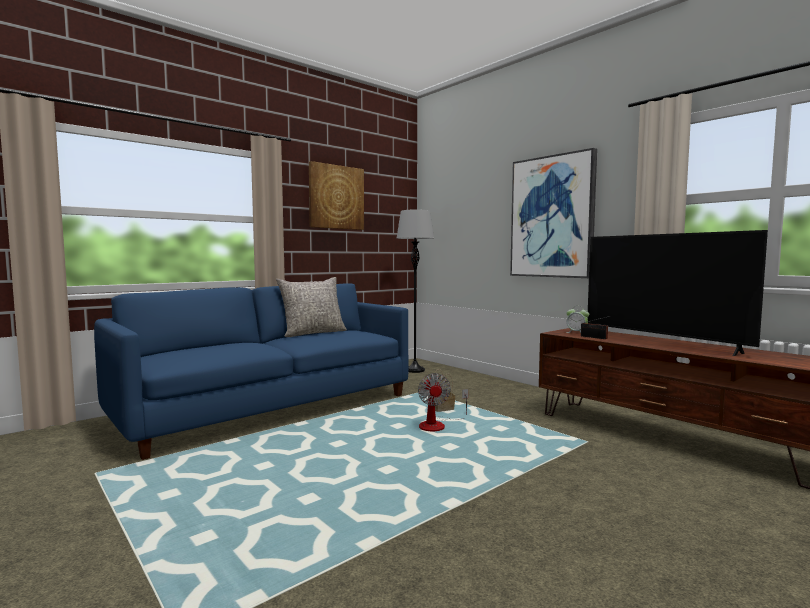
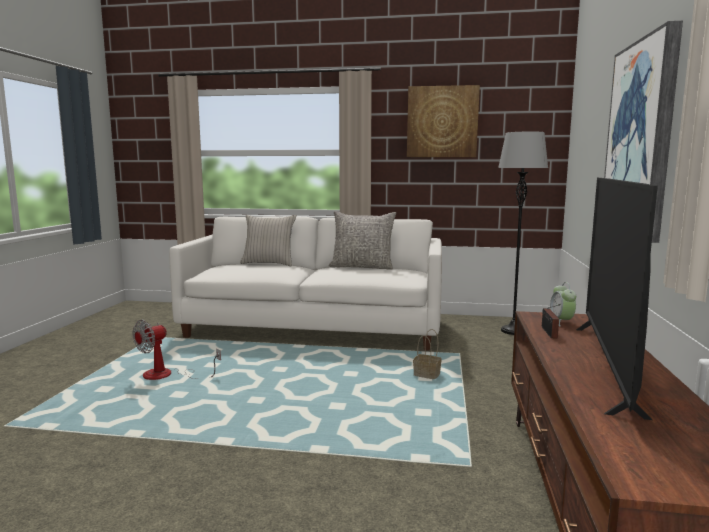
camera: 50 degrees right, 5 degrees up
blue sofa [94,283,409,460] -> white sofa [169,216,442,351]
fan [418,373,468,431] -> fan moved to [132,319,221,380]
none -> beige pillow [240,215,296,266]

